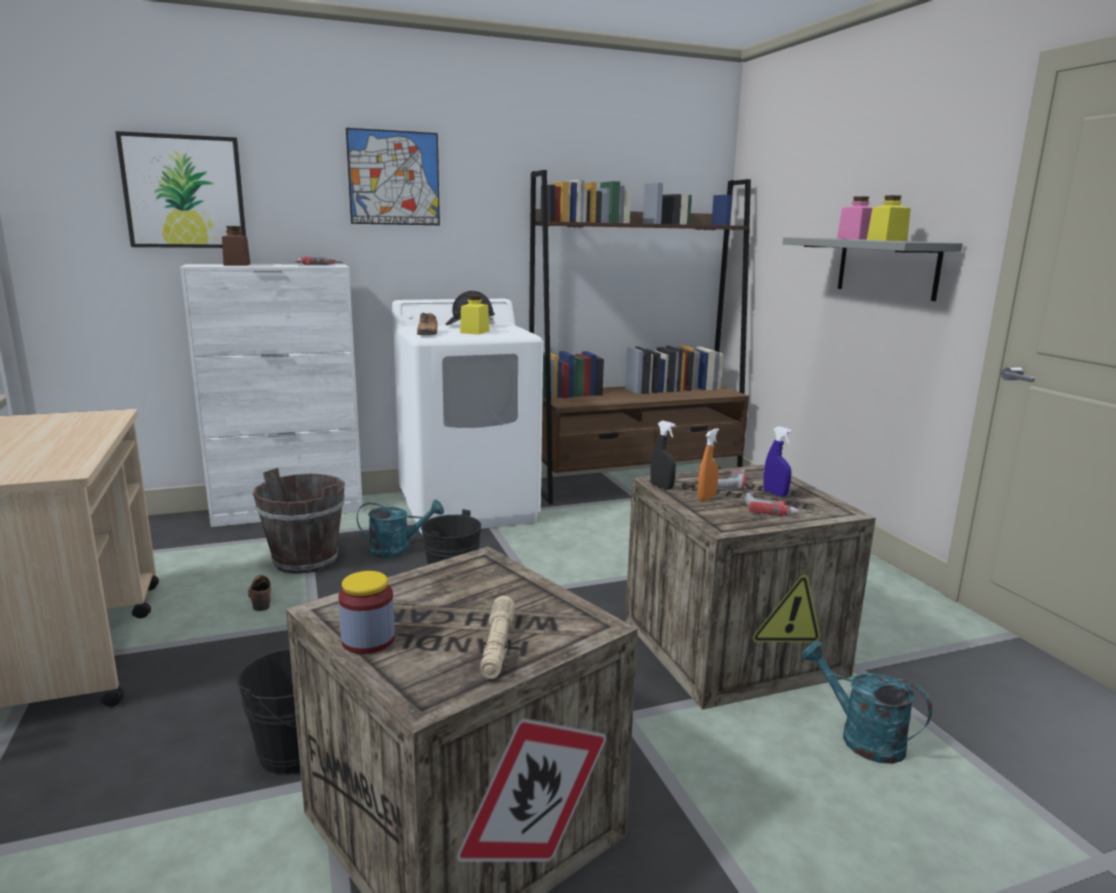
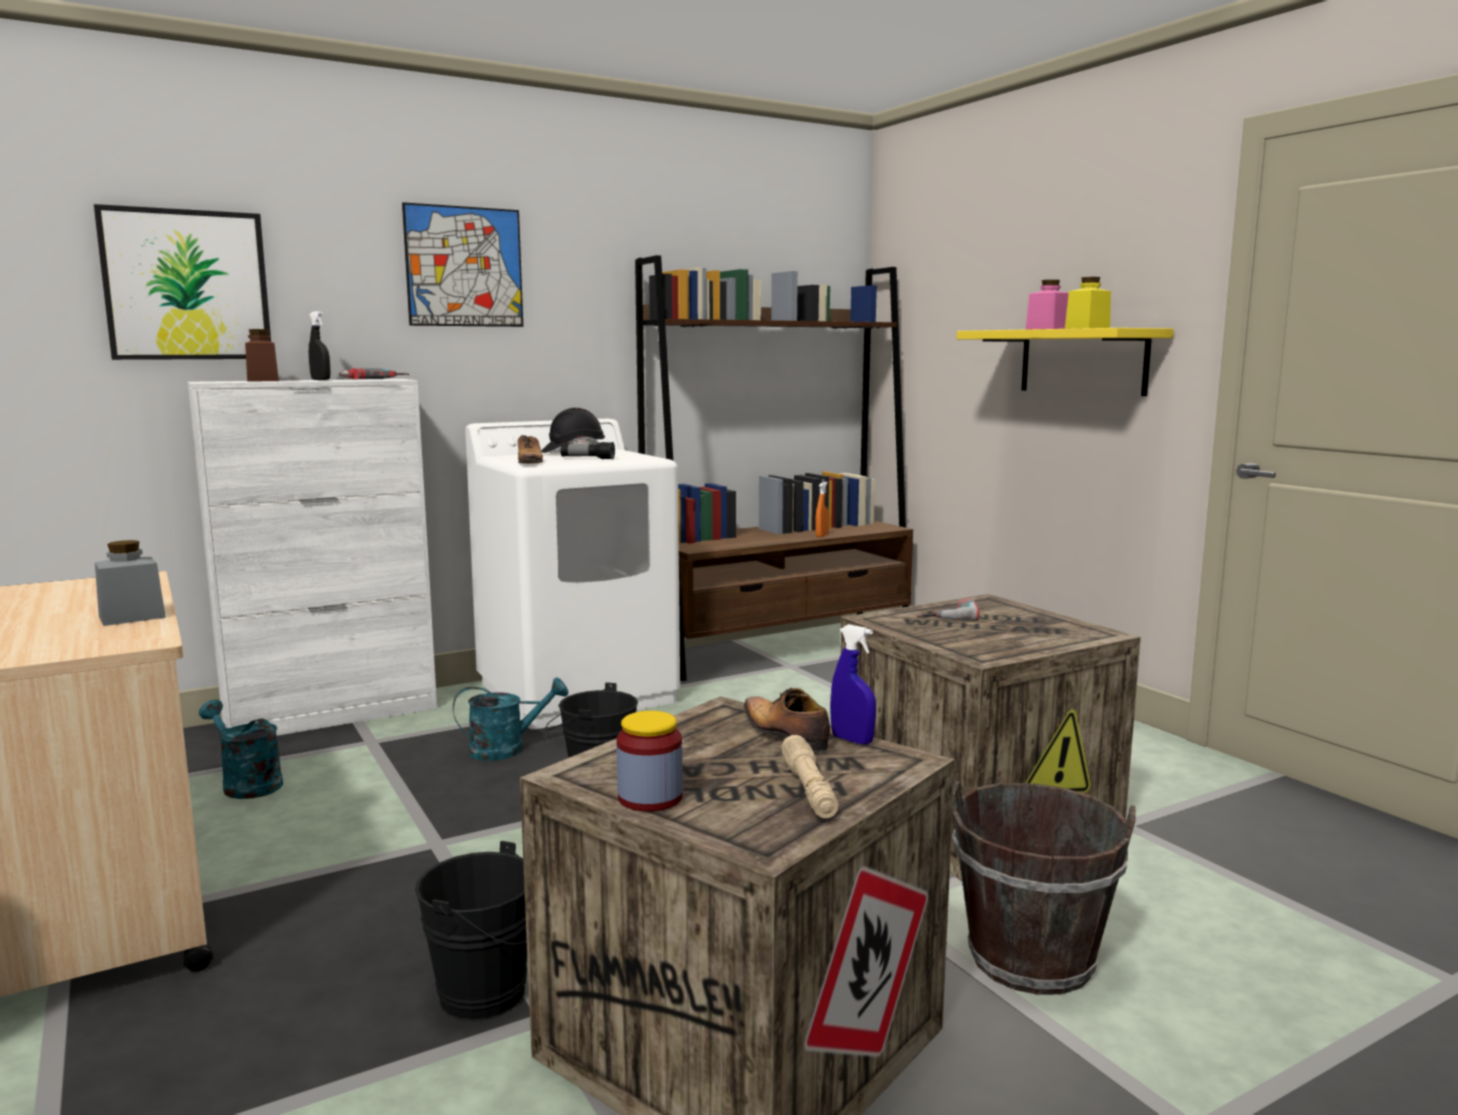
camera: 10 degrees left, 5 degrees down
shoe [248,575,271,611] -> shoe moved to [744,688,830,752]
brown bucket [253,468,345,574] -> brown bucket moved to [952,780,1136,995]
yellow jar [460,295,489,335] -> flashlight [560,442,615,459]
black spray bottle [650,421,676,490] -> black spray bottle moved to [309,311,331,380]
orange spray bottle [697,428,719,501] -> orange spray bottle moved to [815,482,829,537]
power drill [740,488,800,516] -> none
blue spray bottle [763,426,793,497] -> blue spray bottle moved to [830,624,876,745]
grey shelf [782,237,963,301] -> yellow shelf [957,328,1174,396]
turquoise watering can [802,641,932,764] -> turquoise watering can moved to [199,700,283,799]
none -> grey jar [95,540,166,626]

